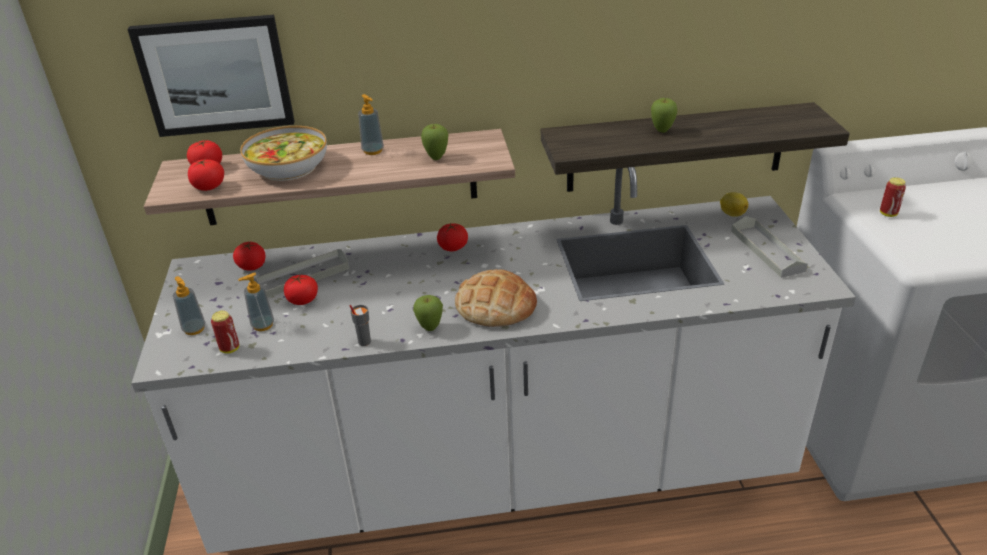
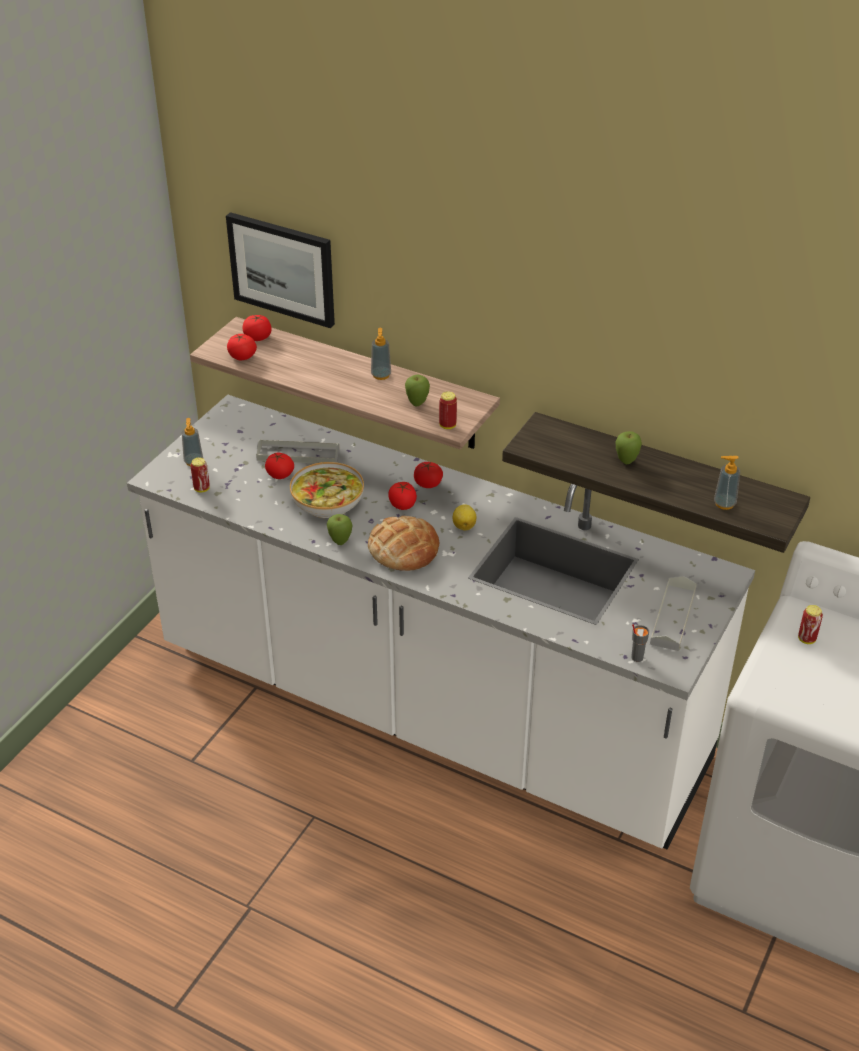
camera: 35 degrees right, 5 degrees up
tomato [233,242,265,271] -> tomato moved to [388,482,417,510]
soap dispenser [238,272,274,331] -> soap dispenser moved to [714,456,740,510]
bowl [240,126,327,181] -> bowl moved to [290,462,364,518]
grey cup [349,305,371,346] -> grey cup moved to [631,624,649,662]
lemon [720,192,748,217] -> lemon moved to [453,505,477,530]
none -> can [439,391,457,429]

